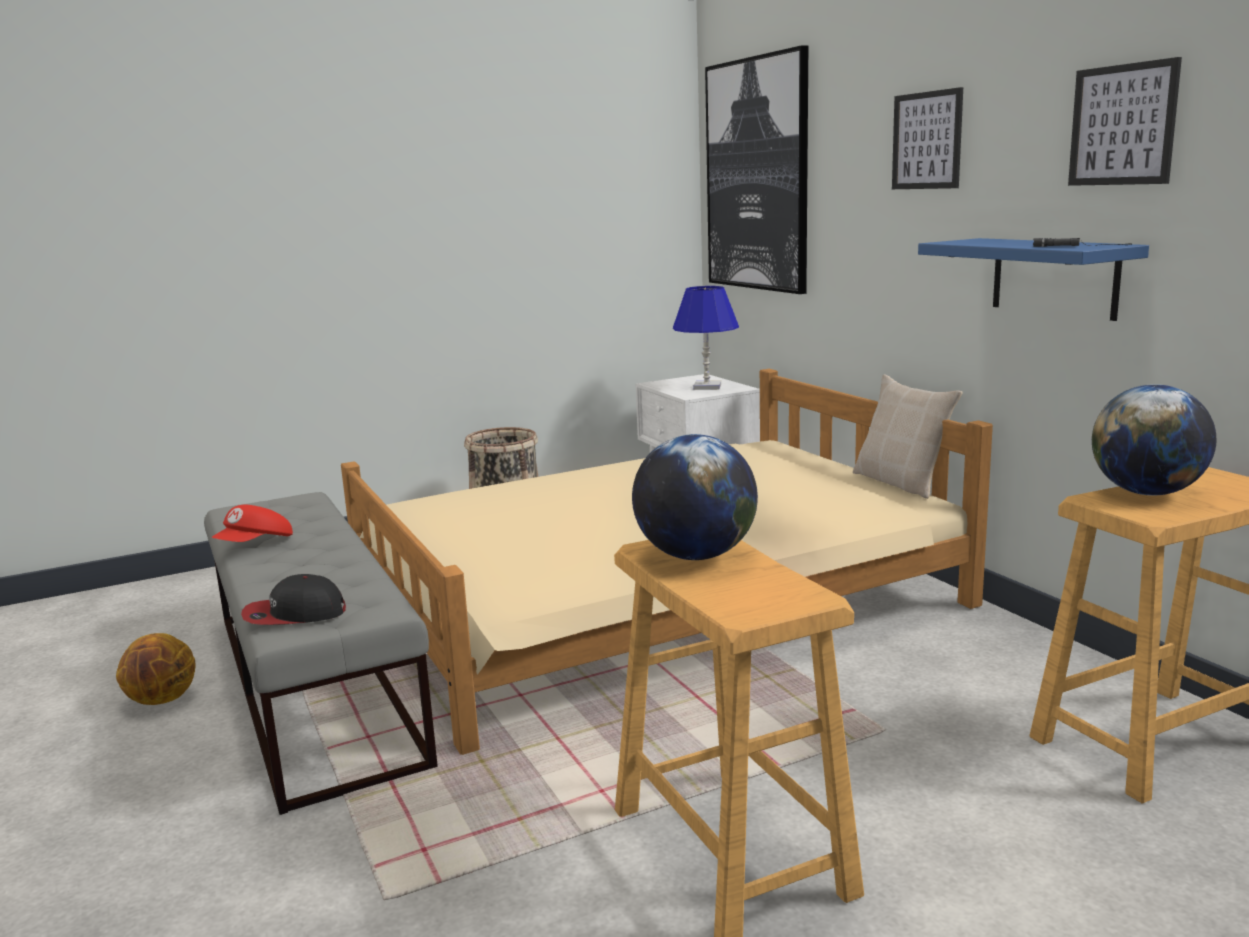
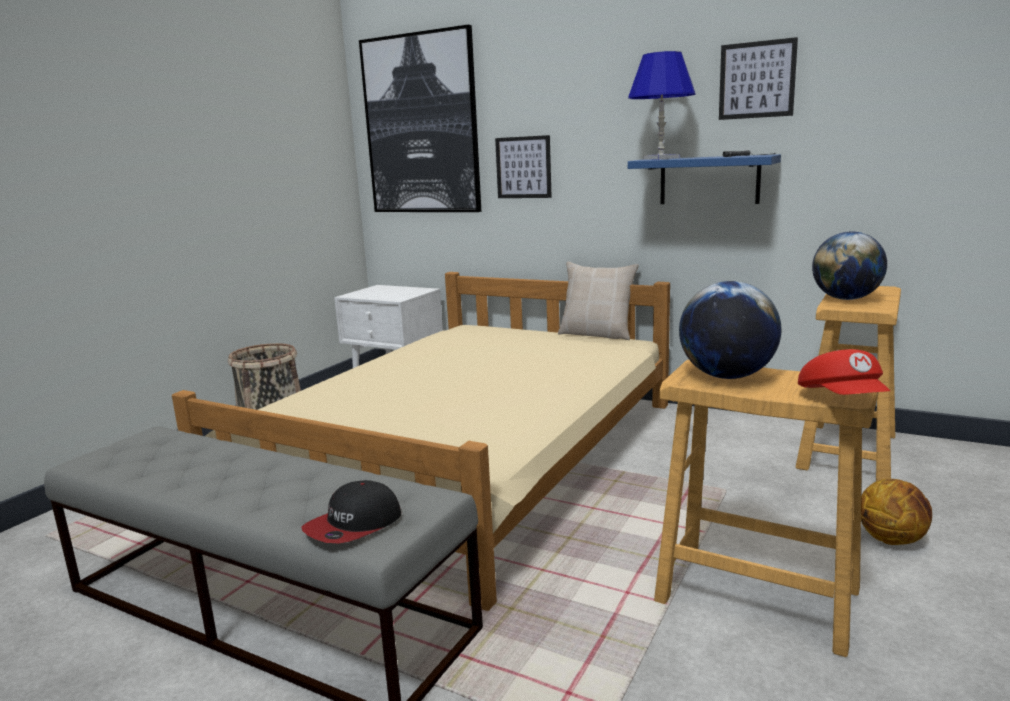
camera: 35 degrees left, 0 degrees up
basketball [116,633,195,705] -> basketball moved to [861,479,932,545]
red cap [212,505,293,542] -> red cap moved to [798,349,890,395]
blue table lamp [673,286,739,390] -> blue table lamp moved to [628,51,696,160]
picture [892,87,963,189] -> picture moved to [495,135,552,198]

